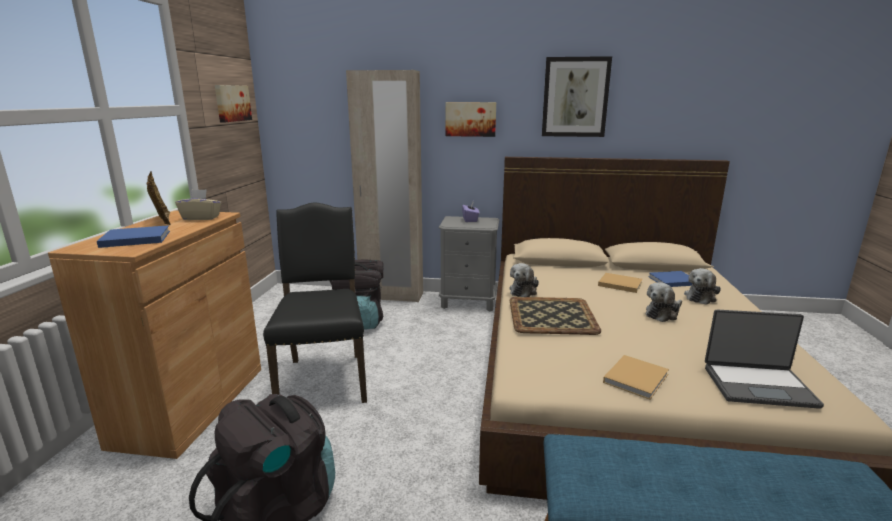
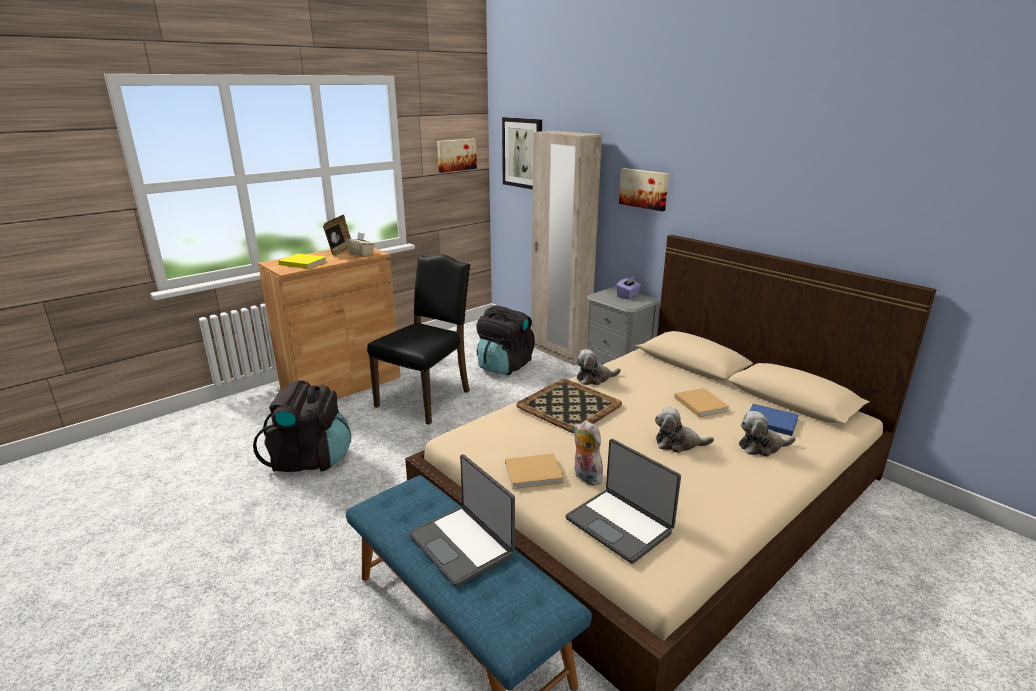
camera: 40 degrees right, 5 degrees up
blue book [97,225,170,248] -> yellow book [278,253,327,269]
picture [542,56,612,137] -> picture moved to [502,117,542,190]
none -> laptop [409,454,515,587]
none -> plush toy [573,421,604,485]

